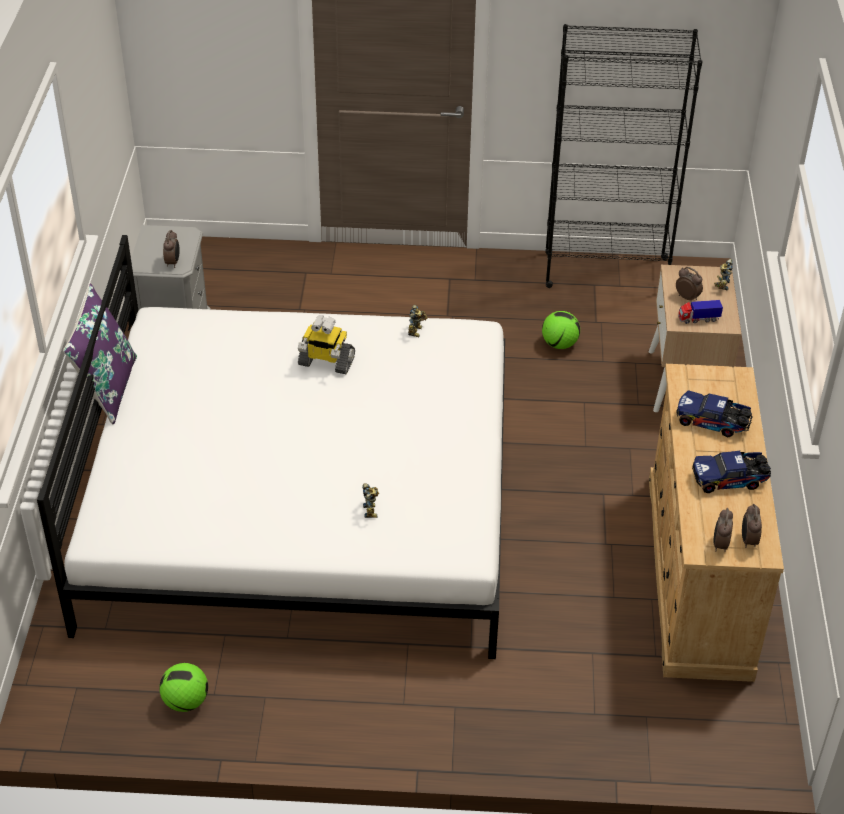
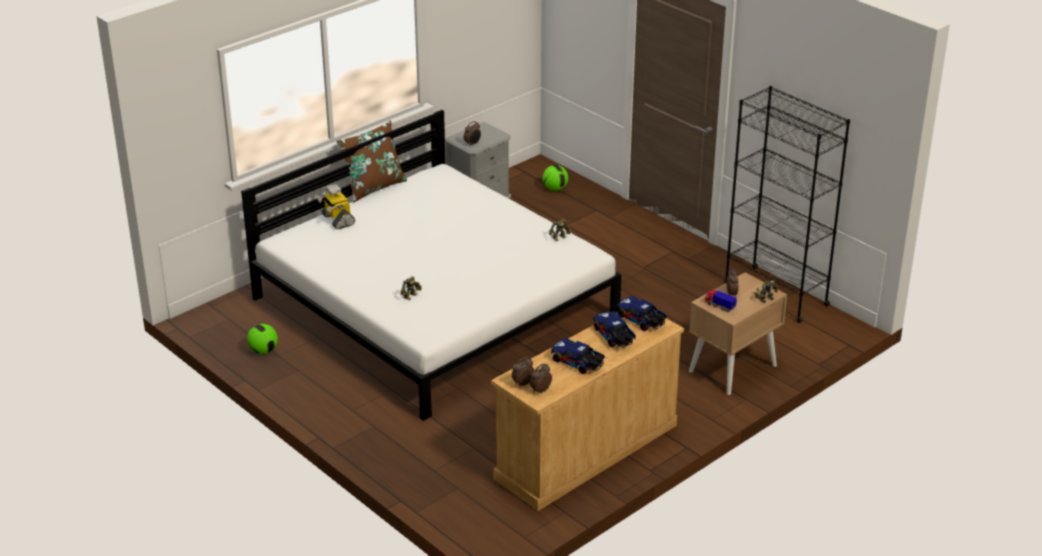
camera: 45 degrees right, 10 degrees down
purple pillow [63,283,137,424] -> brown pillow [336,120,407,203]
toy robot [298,315,355,374] -> toy robot moved to [317,184,355,229]
football [542,311,580,349] -> football moved to [543,165,568,191]
none -> toy truck [617,296,667,331]

